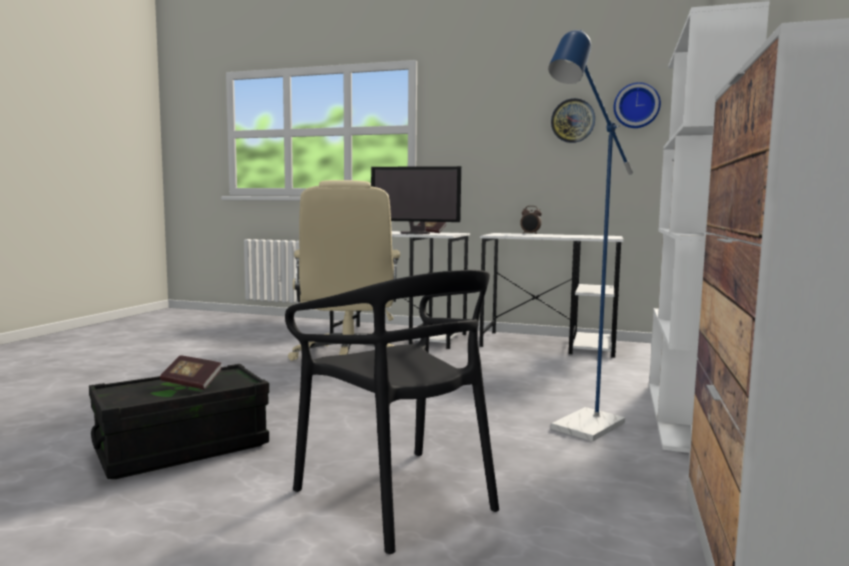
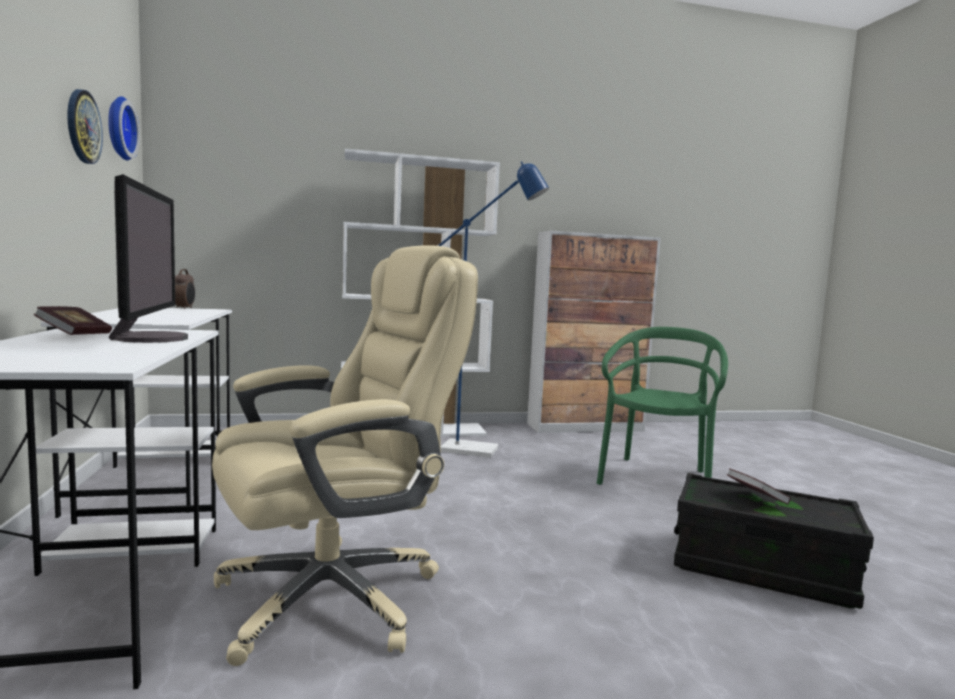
camera: 120 degrees left, 0 degrees up
black chair [285,270,499,554] -> green chair [597,327,728,485]
alarm clock [520,206,542,234] -> alarm clock moved to [175,269,195,309]

